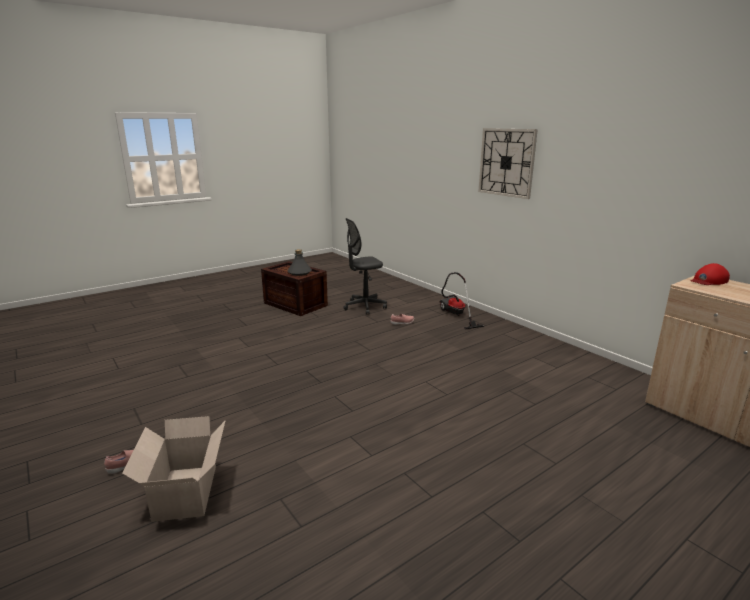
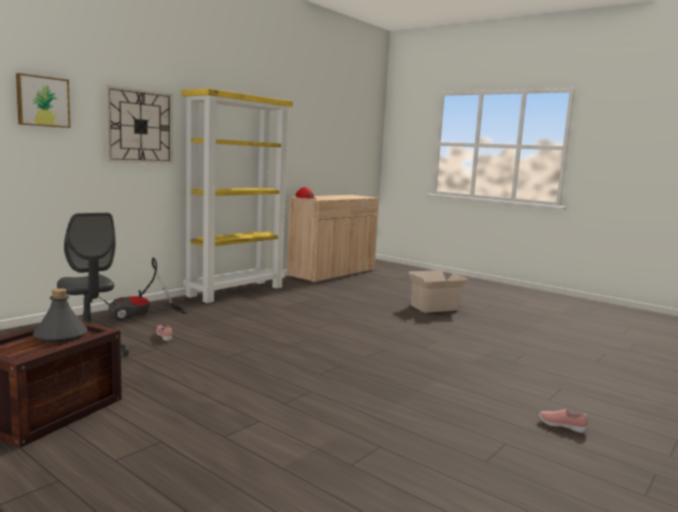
camera: 105 degrees left, 10 degrees down
cardboard box [122,416,226,522] -> cardboard box moved to [409,270,468,313]
none -> picture [16,73,70,128]
none -> yellow bookcase [182,89,293,303]

